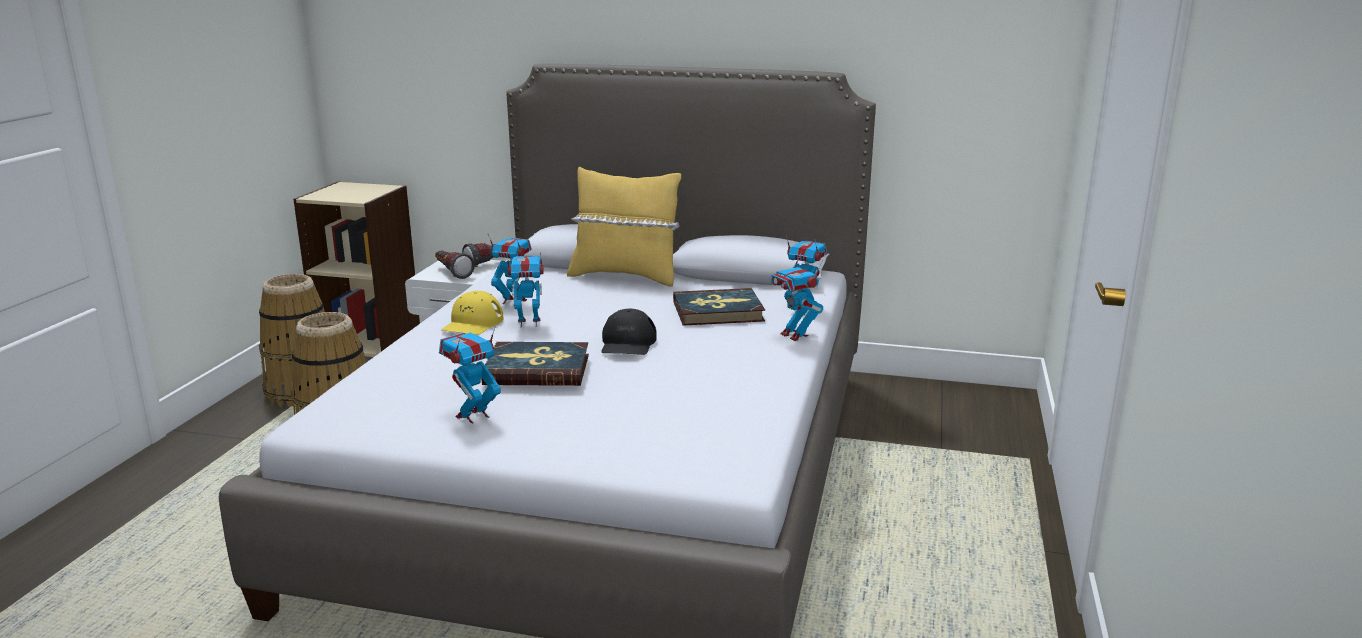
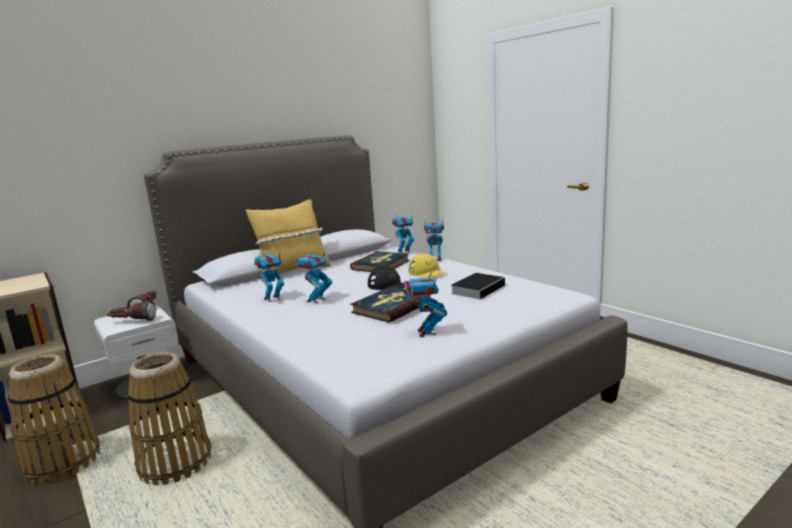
camera: 50 degrees left, 5 degrees down
yellow cap [441,291,503,335] -> yellow cap moved to [408,254,446,278]
none -> book [451,273,507,299]

